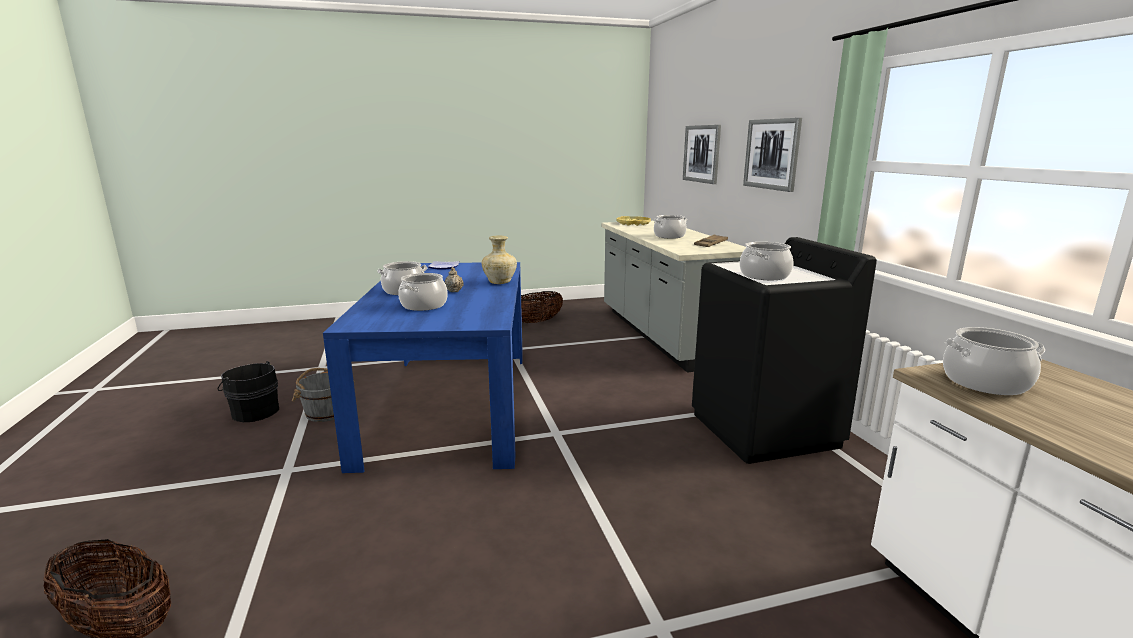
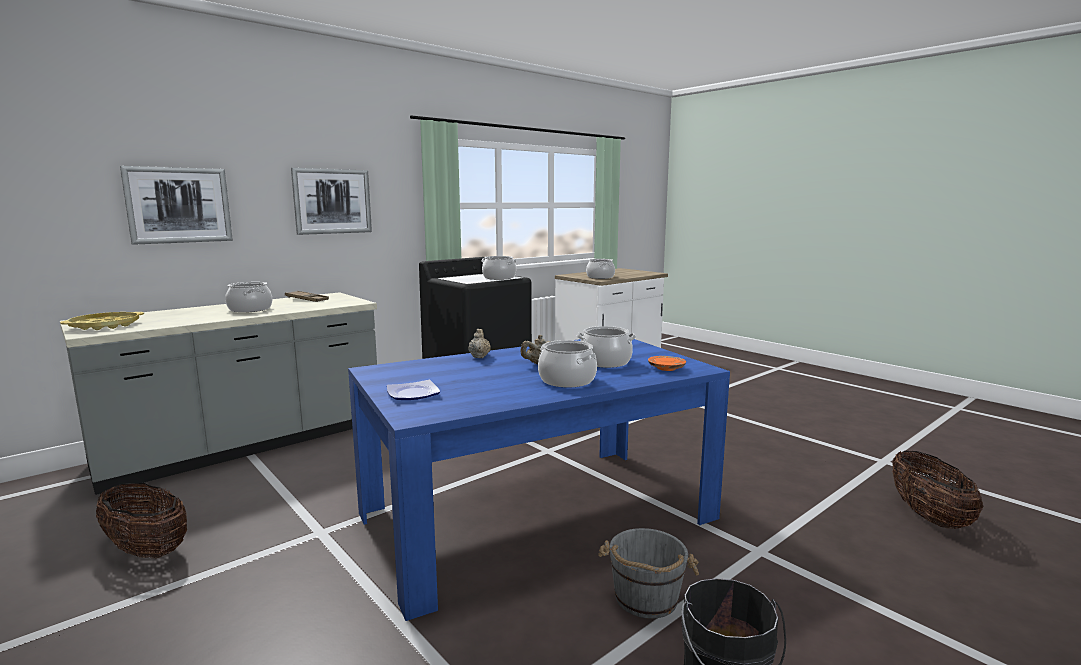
camera: 115 degrees left, 5 degrees down
beige vase [482,236,517,284] -> beige teapot [468,329,491,358]
none -> orange plate [648,356,686,371]

